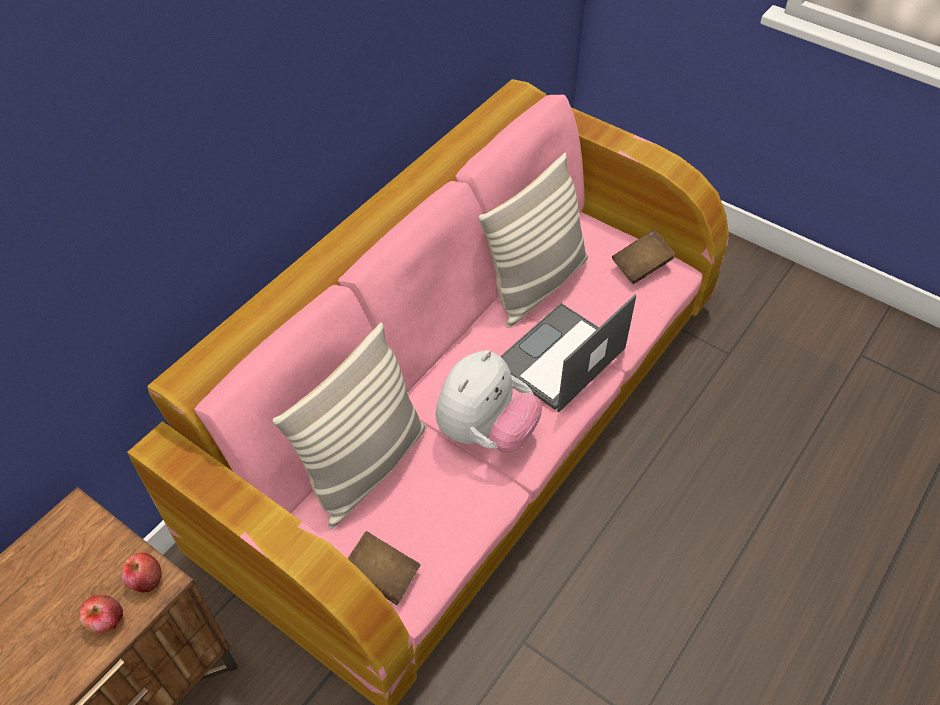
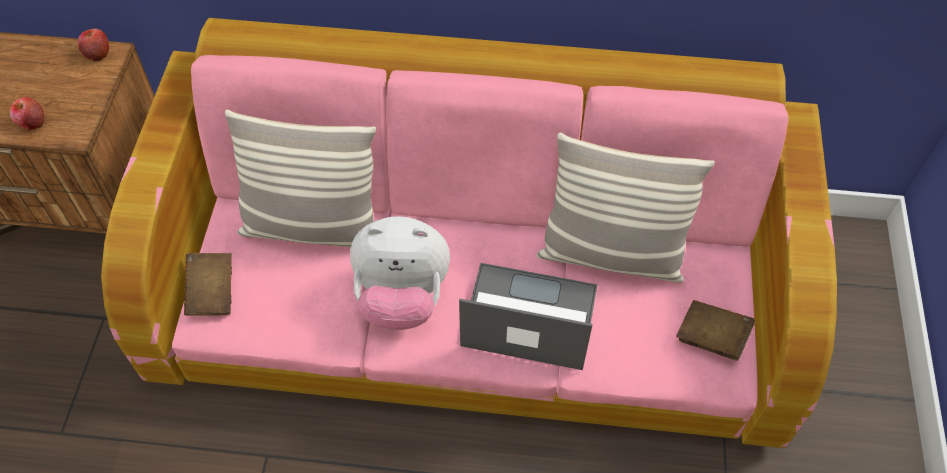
camera: 60 degrees right, 5 degrees up
apple [122,553,162,593] -> apple moved to [78,29,109,62]

